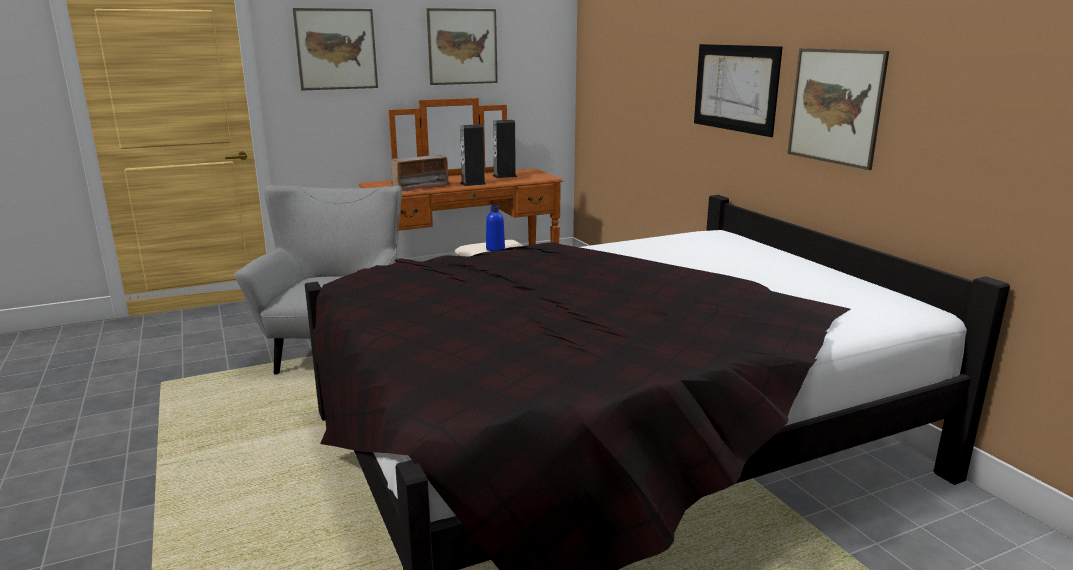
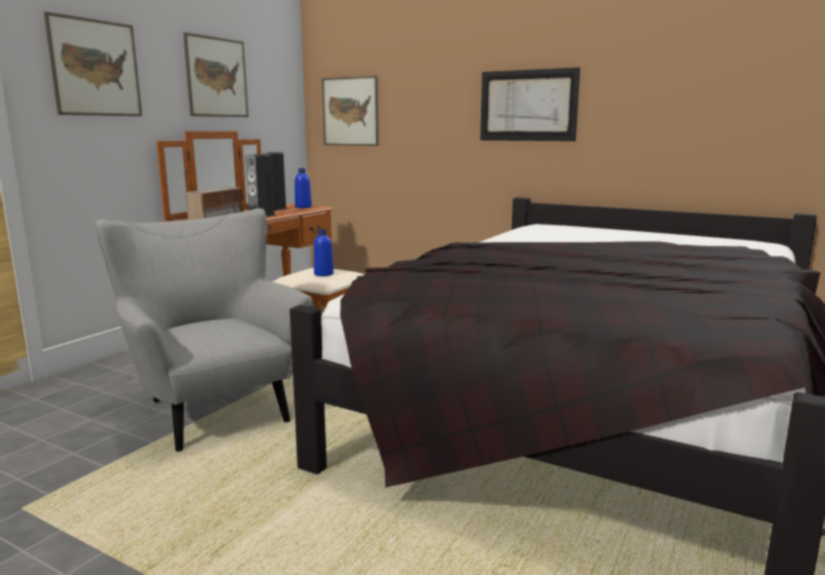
camera: 35 degrees left, 5 degrees down
picture [787,48,889,170] -> picture moved to [322,76,379,146]
none -> blue bottle [295,168,312,208]

